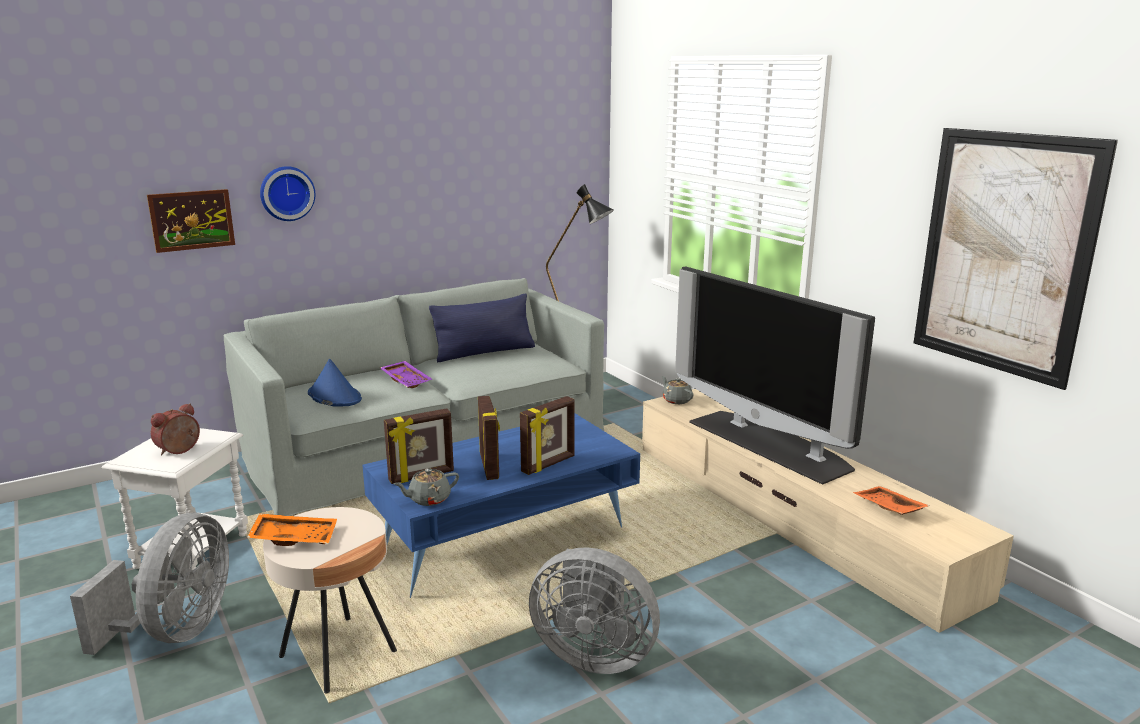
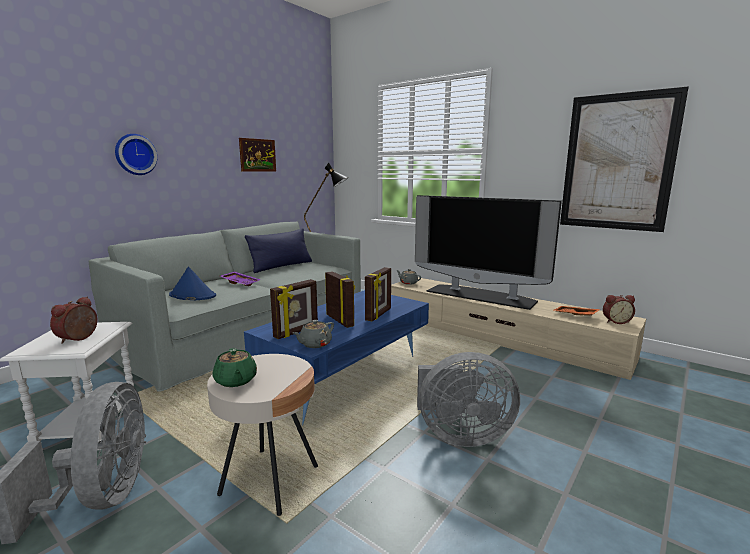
camera: 20 degrees left, 5 degrees down
picture [147,189,235,253] -> picture moved to [239,138,276,172]
orange tray [247,513,337,546] -> green teapot [212,348,257,387]
none -> alarm clock [603,295,635,324]

